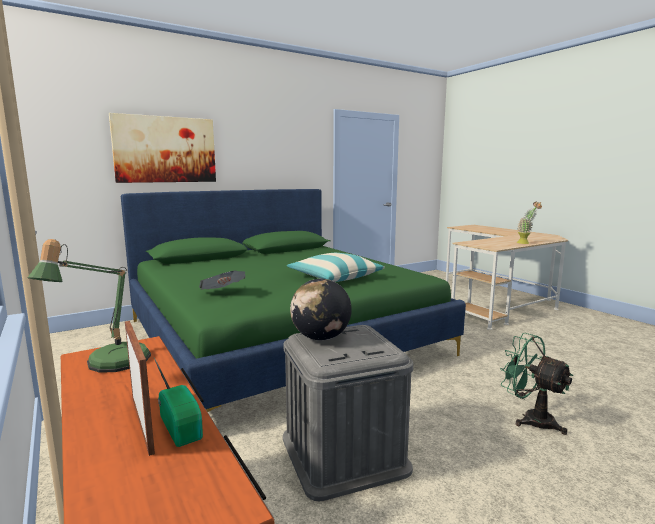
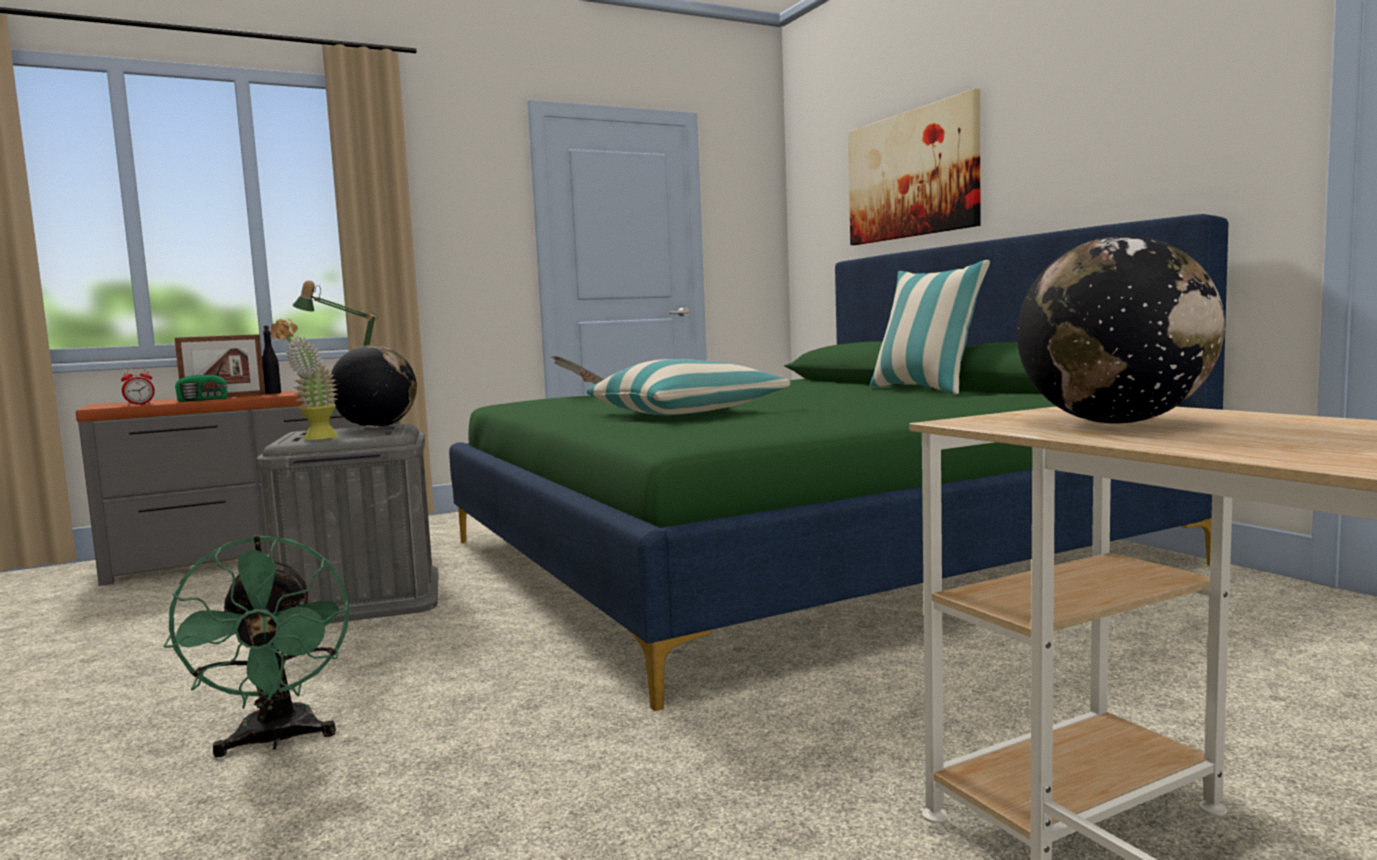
camera: 95 degrees right, 5 degrees down
green fan [500,333,573,435] -> green fan turned 105 degrees clockwise [164,535,349,757]
potted plant [517,202,542,244] -> potted plant moved to [271,319,339,440]
none -> alarm clock [121,367,155,406]
none -> black bottle [262,325,281,394]
none -> pillow [870,260,990,395]
none -> globe [1017,236,1225,424]

